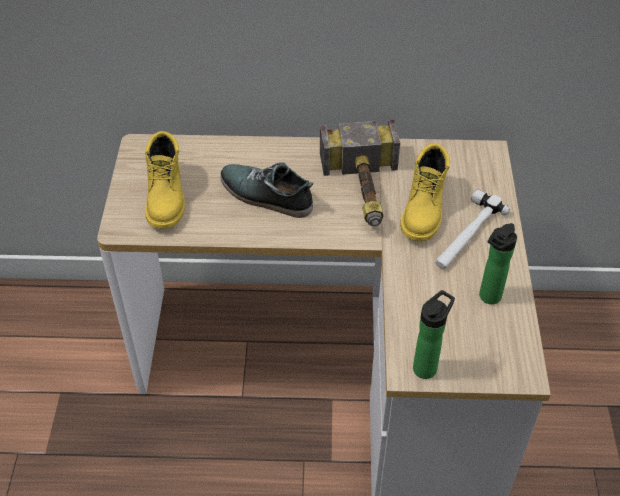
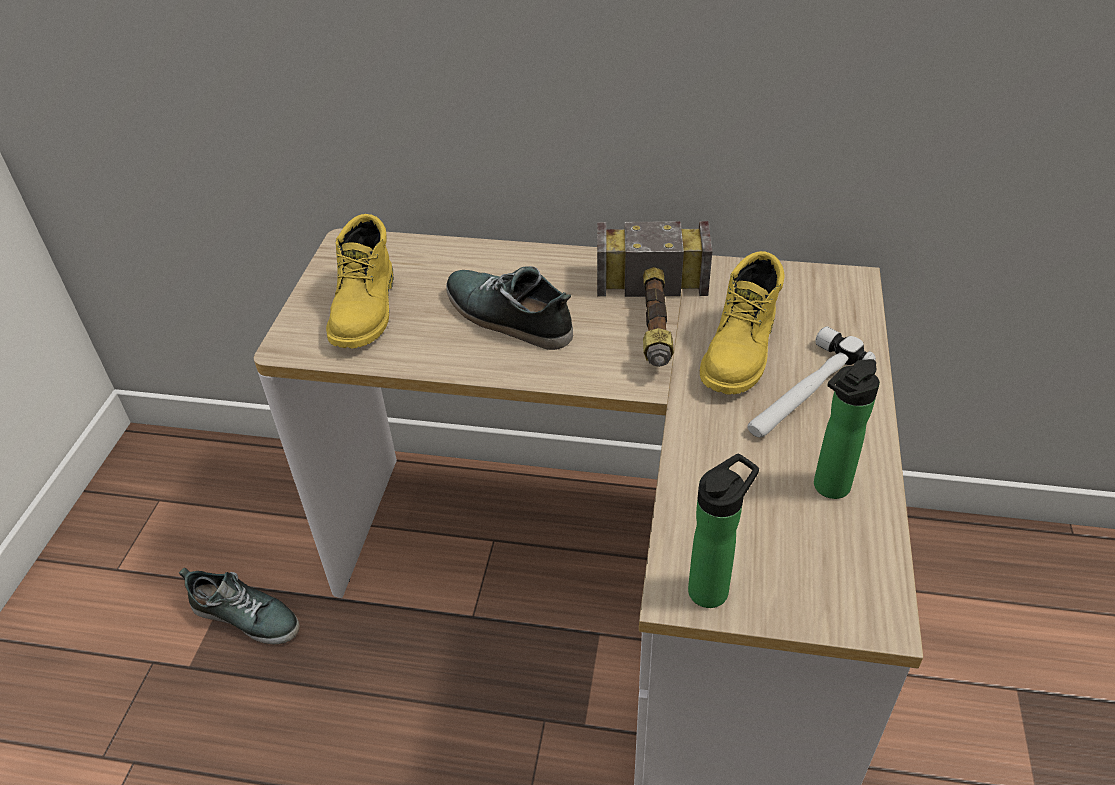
camera: 10 degrees right, 5 degrees down
none -> shoe [179,568,299,644]

